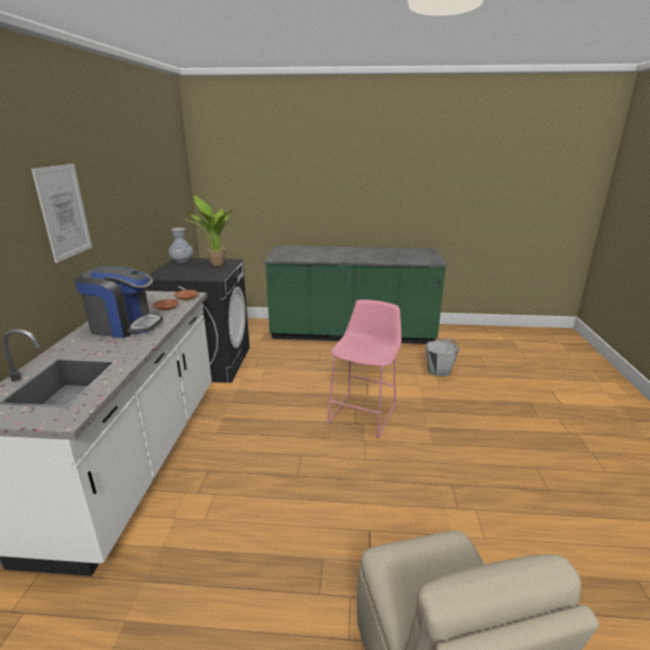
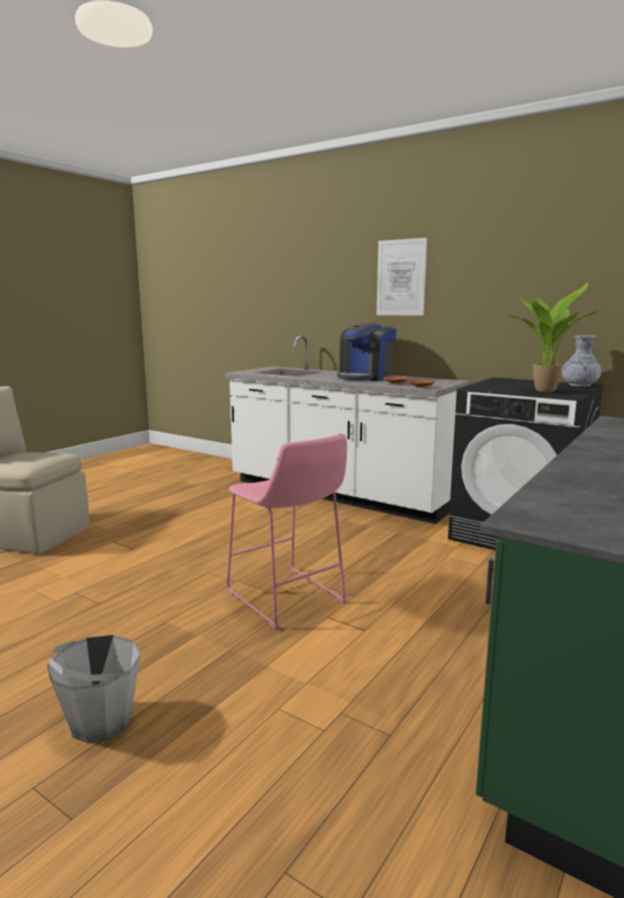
camera: 120 degrees right, 10 degrees down
grey bucket [425,339,459,377] -> grey bucket moved to [47,635,141,743]

